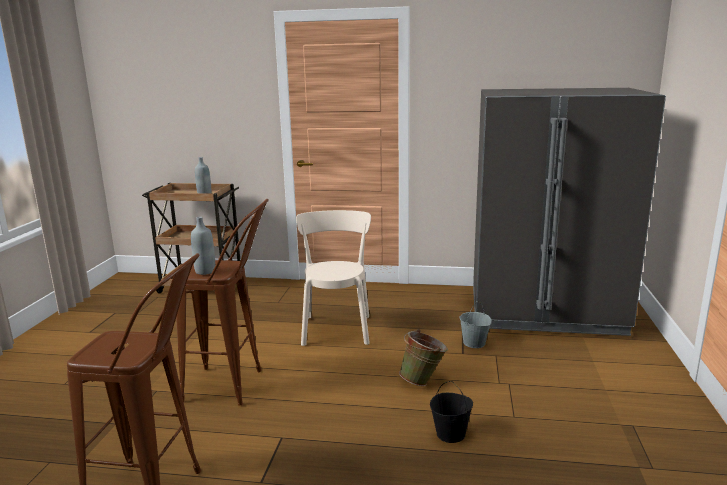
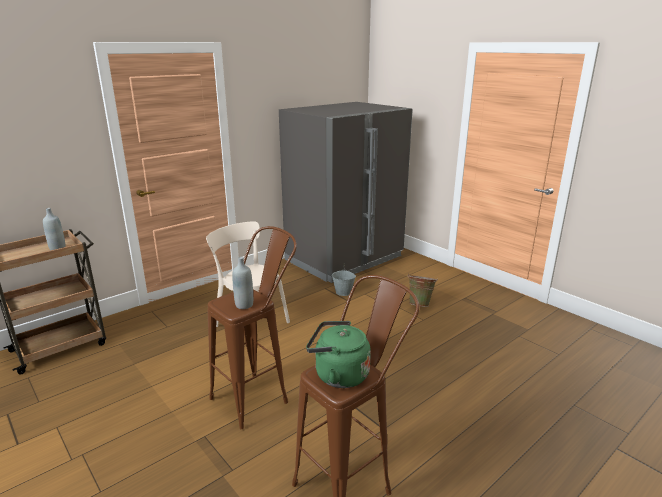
camera: 50 degrees left, 5 degrees up
green bucket [399,329,448,386] -> green bucket moved to [408,274,438,307]
black bucket [430,381,473,443] -> none
none -> green kettle [306,321,371,388]

